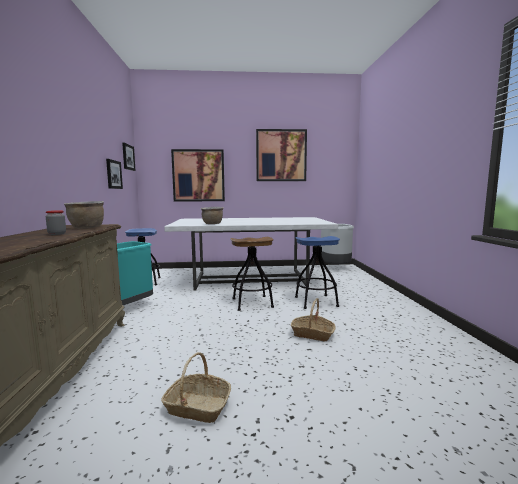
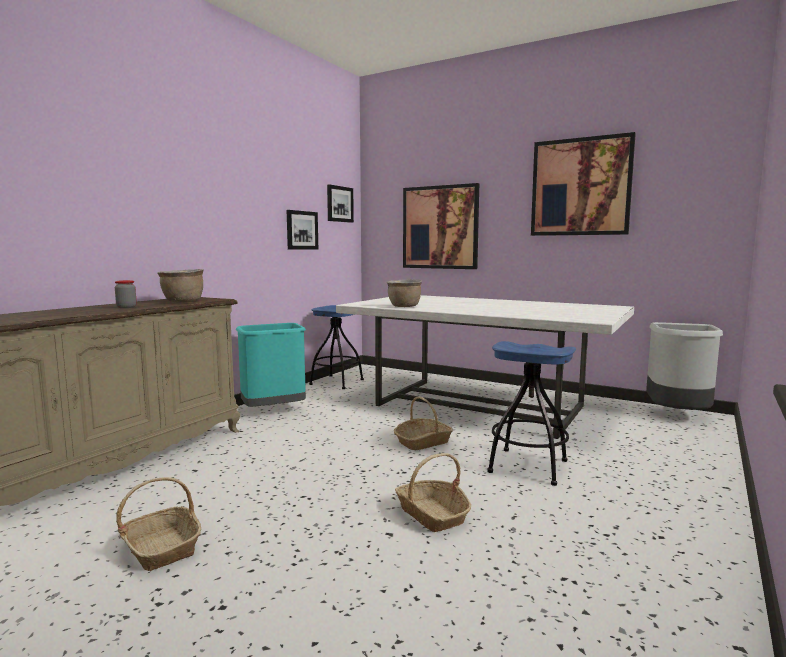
camera: 35 degrees right, 0 degrees up
brown stool [230,237,274,311] -> basket [394,396,453,450]

